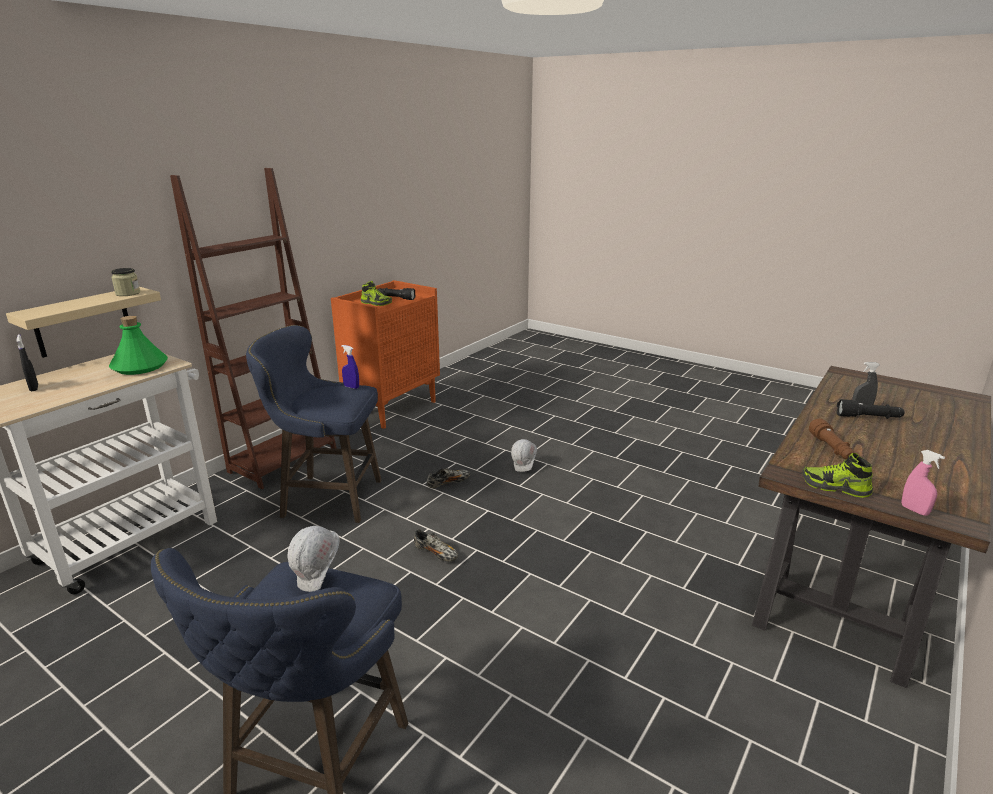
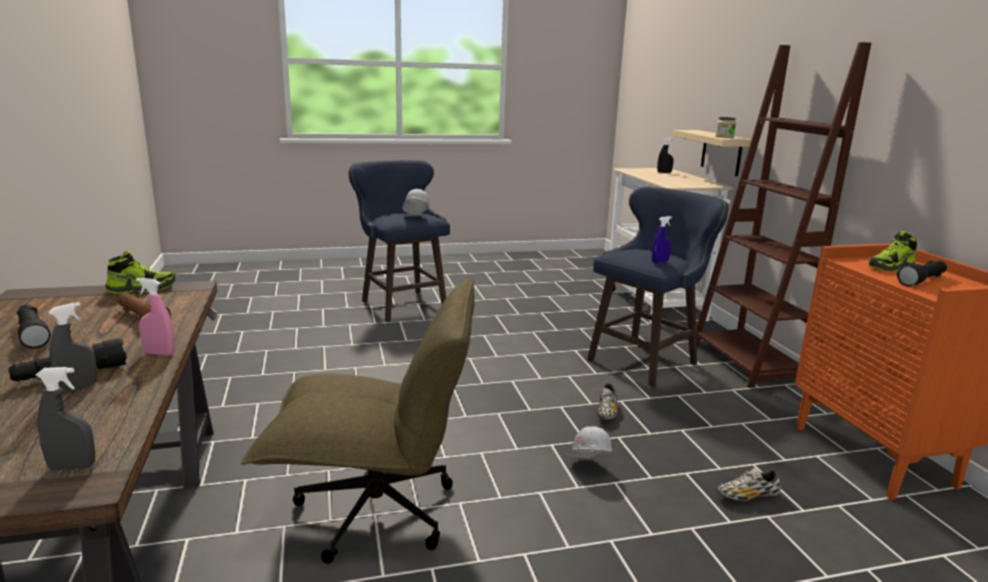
camera: 130 degrees right, 5 degrees down
green bottle [109,316,168,375] -> none
shoe [414,529,458,561] -> shoe moved to [716,468,781,501]
pink spray bottle [901,450,945,516] -> pink spray bottle moved to [136,278,174,356]
none -> black flashlight [16,305,51,349]
none -> grey spray bottle [36,367,95,470]
none -> beige office chair [241,279,475,564]

